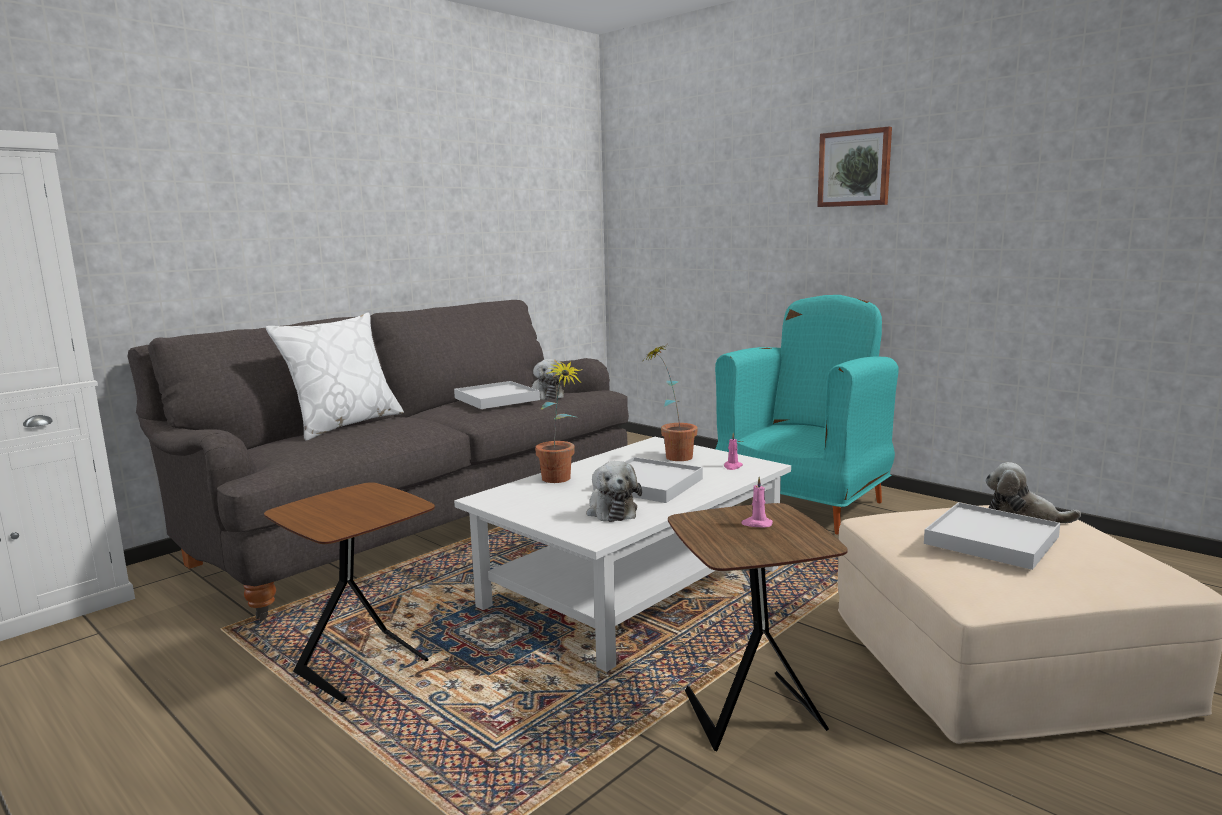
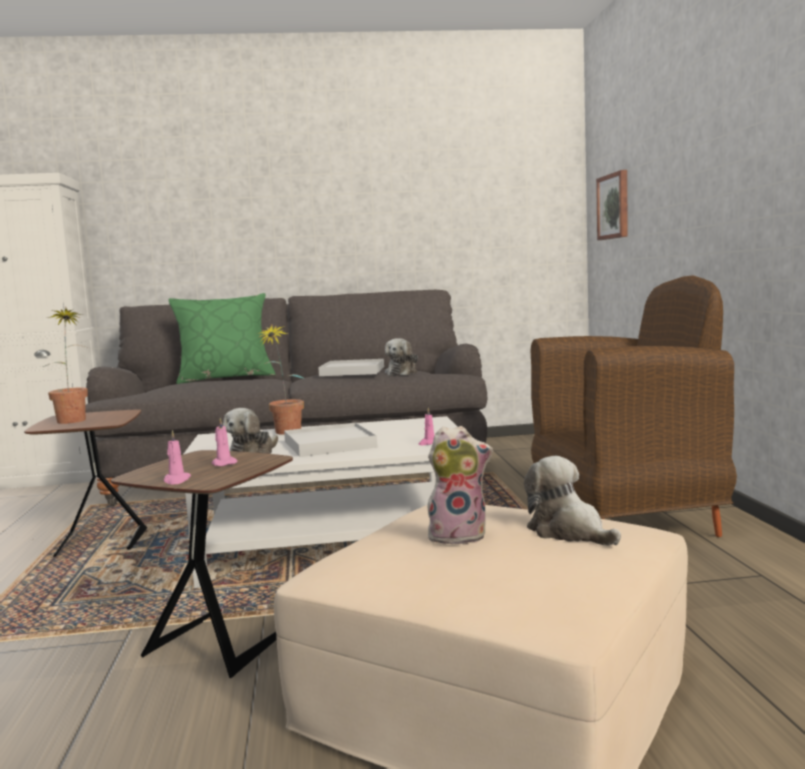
camera: 40 degrees right, 5 degrees down
white pillow [266,313,404,441] -> green pillow [168,293,276,384]
potted plant [645,345,698,461] -> potted plant moved to [43,308,89,424]
turquoise armchair [715,295,898,535] -> brown armchair [531,275,737,537]
picture [817,126,892,207] -> picture moved to [596,170,628,240]
white tray [924,502,1060,570] -> plush toy [427,426,493,545]
none -> pink candle [164,430,191,485]

